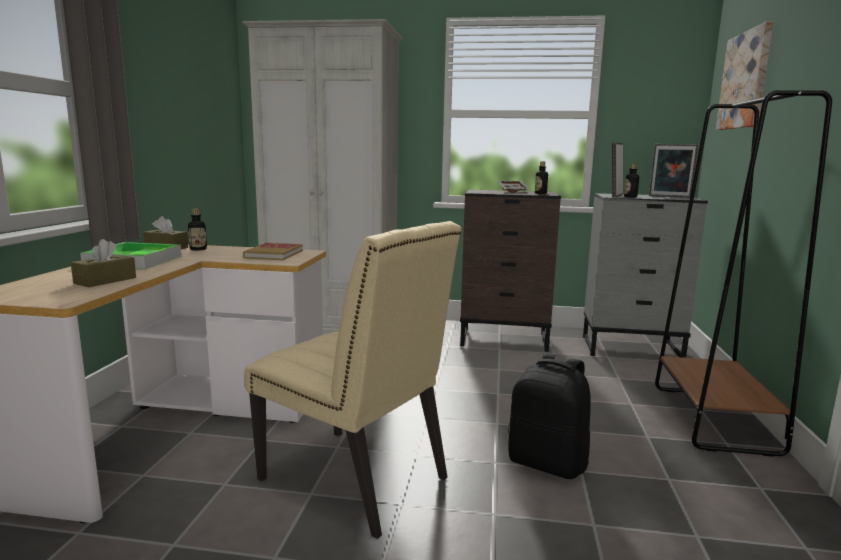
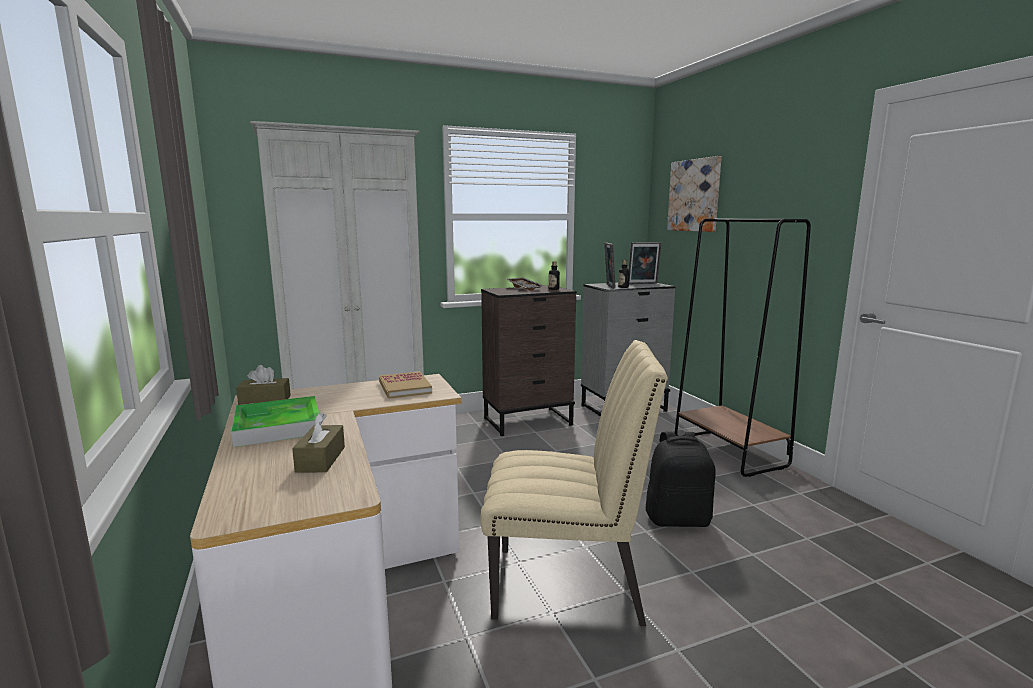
camera: 30 degrees left, 0 degrees up
bottle [188,208,207,251] -> none

